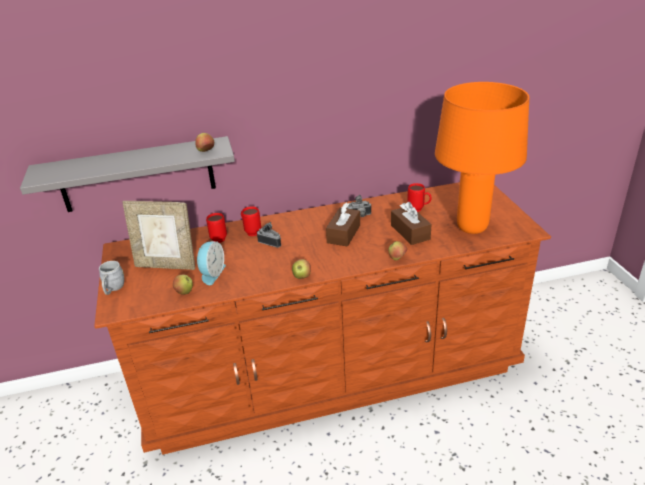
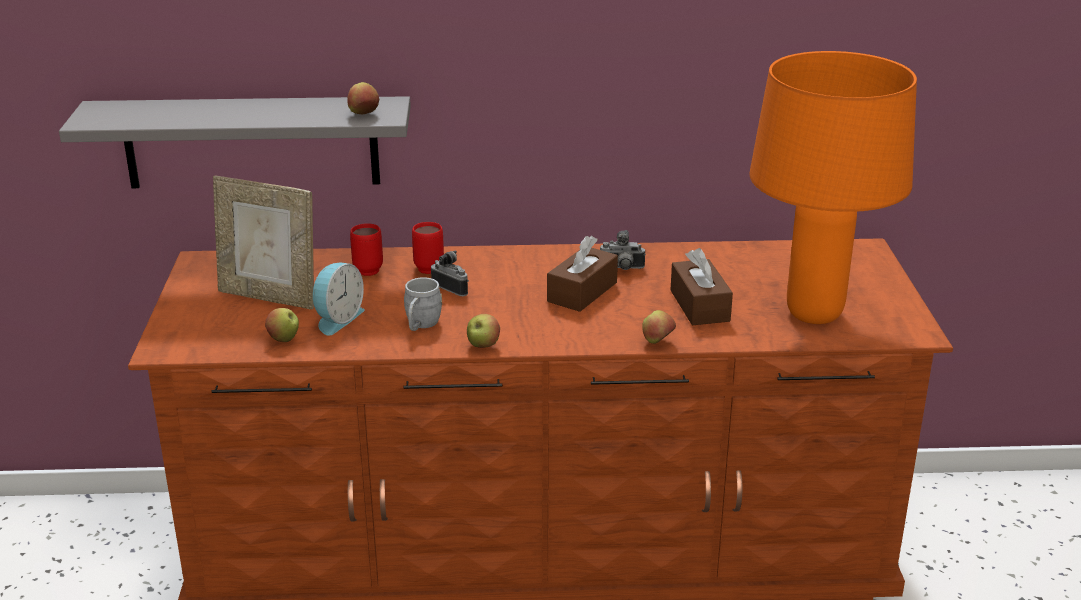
camera: 10 degrees right, 5 degrees down
grey mug [99,261,124,295] -> grey mug moved to [404,277,442,331]
red mug [407,183,432,212] -> none

